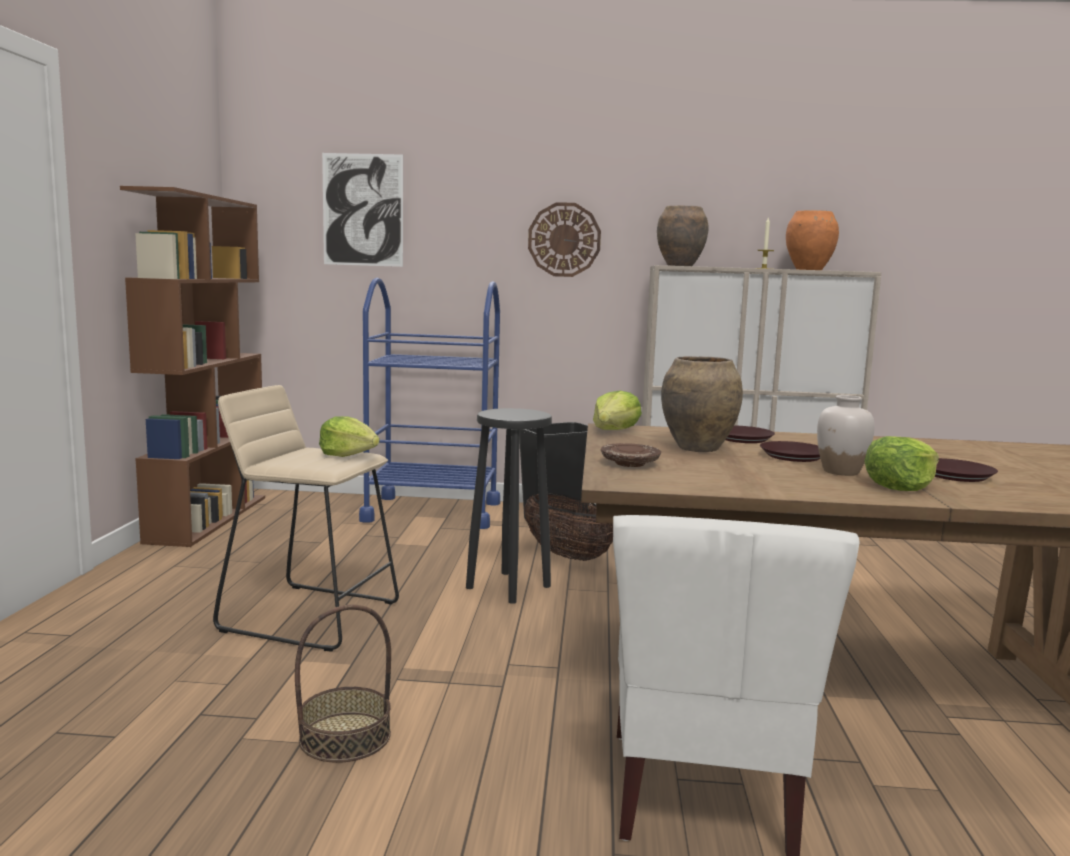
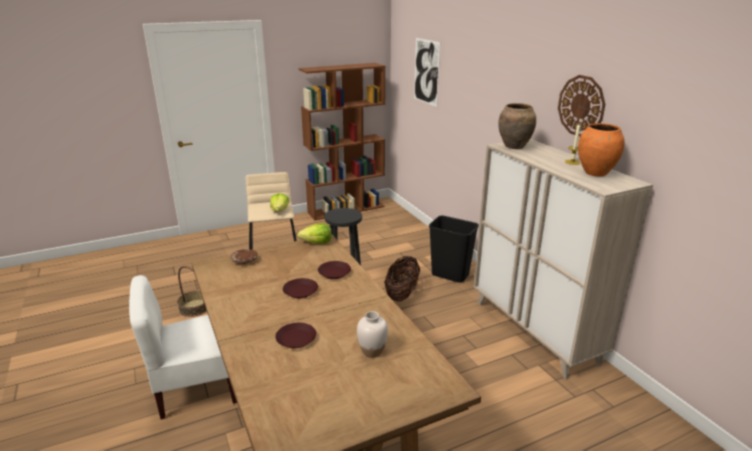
camera: 60 degrees right, 15 degrees up
blue cart [359,278,500,529] -> none
wall clock [528,202,601,277] -> wall clock moved to [558,75,605,137]
brown vase [661,356,743,452] -> none
white vase [817,395,875,476] -> white vase moved to [357,311,388,358]
lettuce [864,436,939,491] -> none

